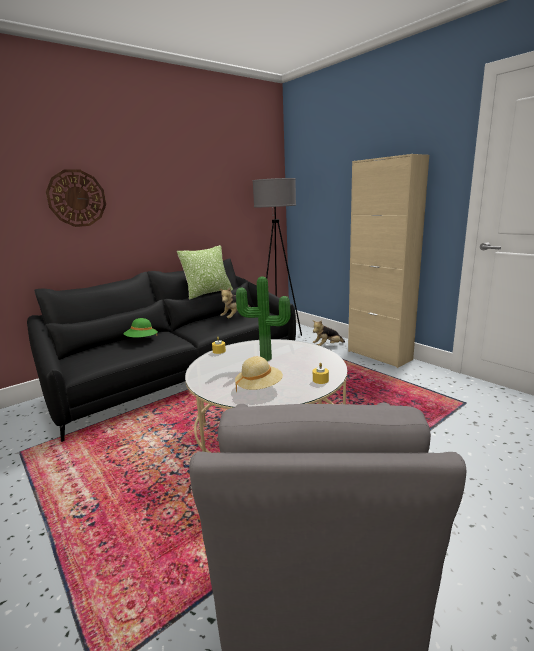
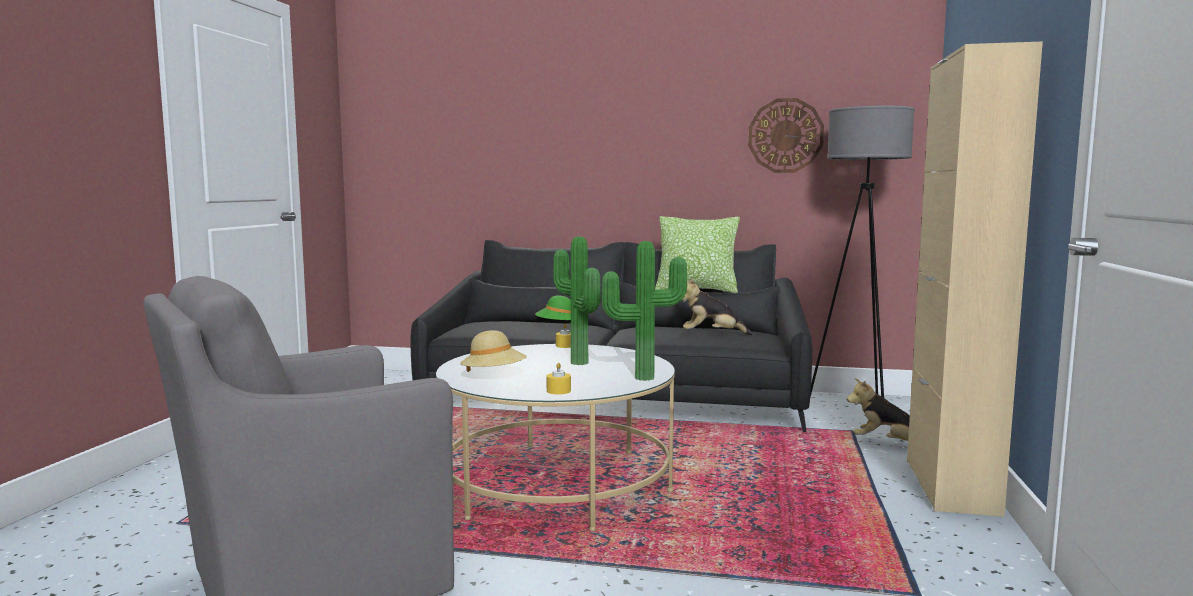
camera: 50 degrees right, 10 degrees down
wall clock [46,169,106,227] -> wall clock moved to [748,98,824,173]
none -> potted plant [602,241,687,381]

